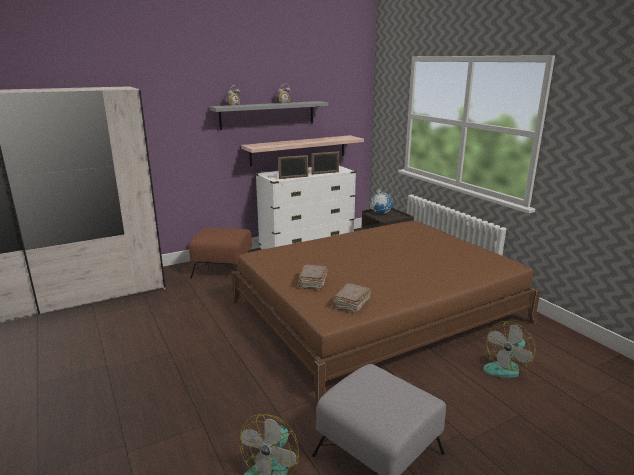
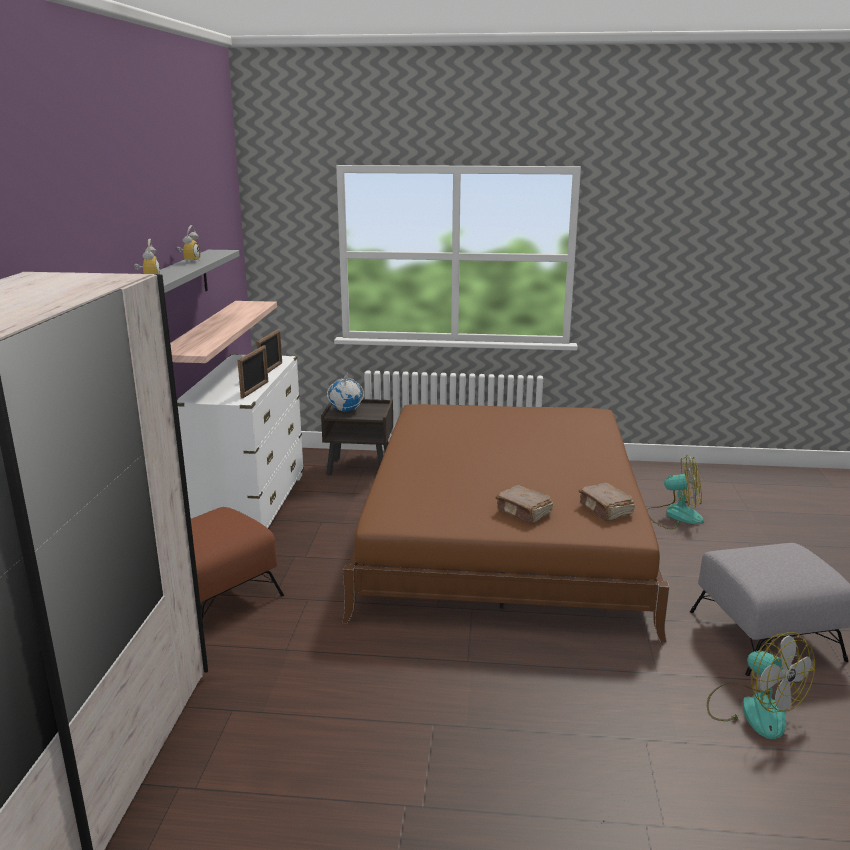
camera: 55 degrees left, 0 degrees up
fan [483,321,535,378] -> fan turned 75 degrees counterclockwise [647,454,704,529]

